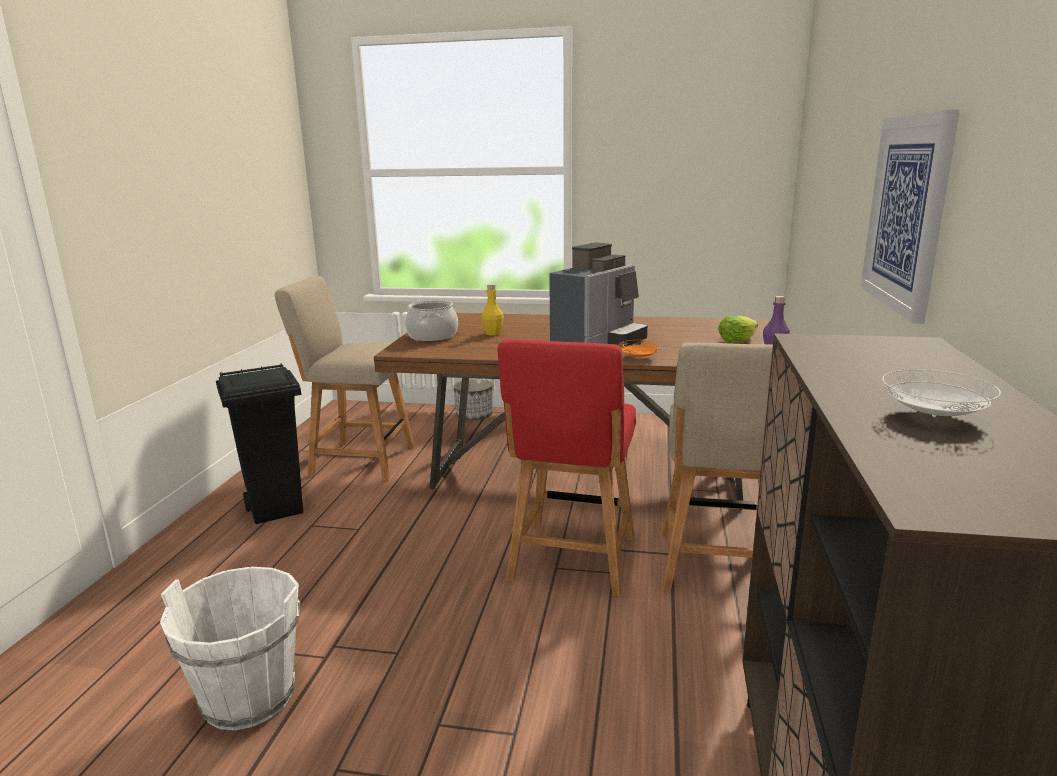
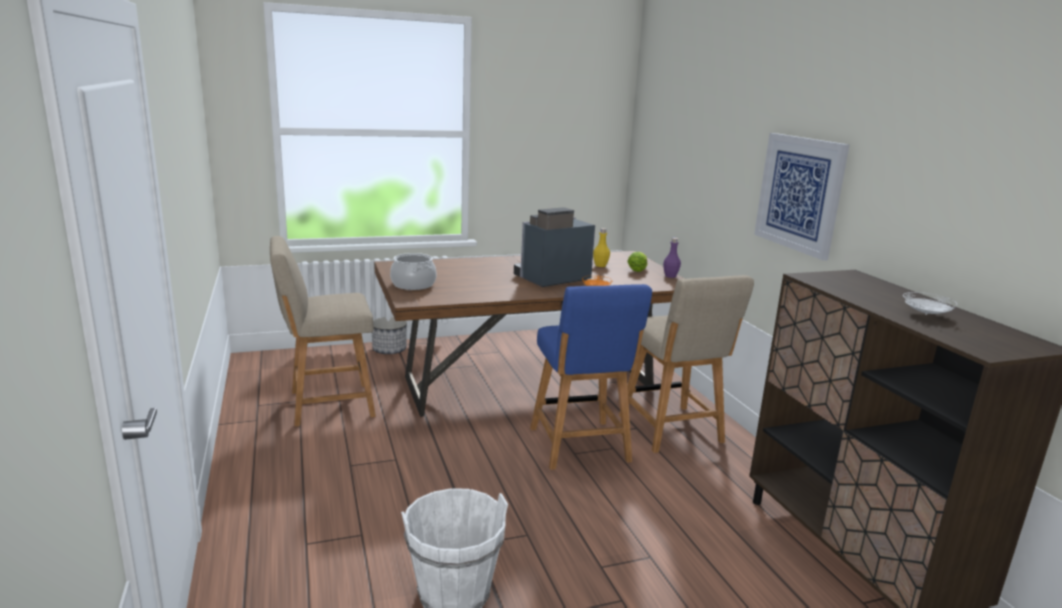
camera: 30 degrees left, 0 degrees up
black trash can [216,363,303,524] -> none
yellow bottle [481,284,504,335] -> yellow bottle moved to [593,228,610,267]
red chair [498,339,636,597] -> blue chair [530,284,652,470]
coffee machine [549,242,648,348] -> coffee machine turned 135 degrees counterclockwise [514,207,595,287]

